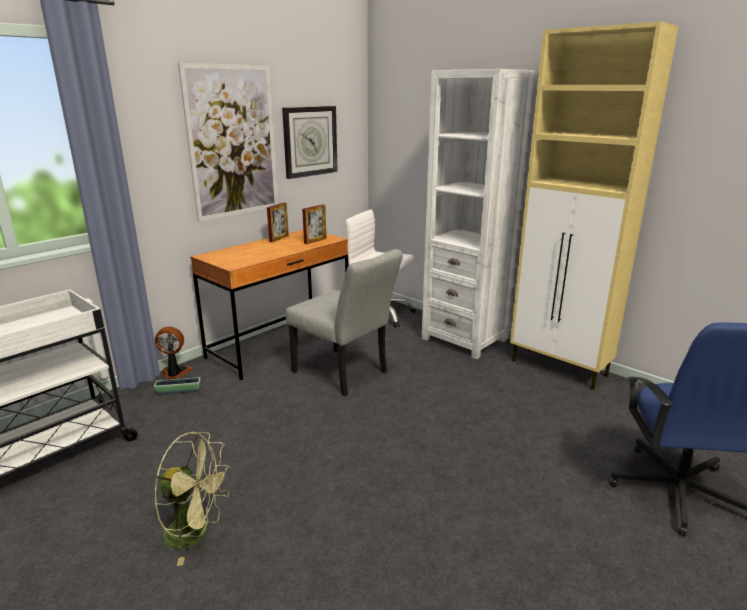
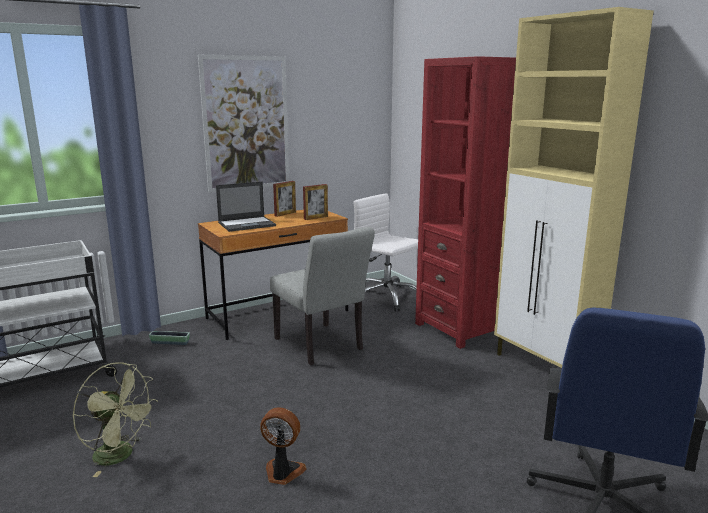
camera: 15 degrees right, 5 degrees down
fan [155,327,192,379] -> fan moved to [260,407,307,485]
wall clock [282,106,338,179] -> none
white bookcase [422,69,535,359] -> red bookcase [415,56,516,349]
none -> laptop [216,181,276,232]

